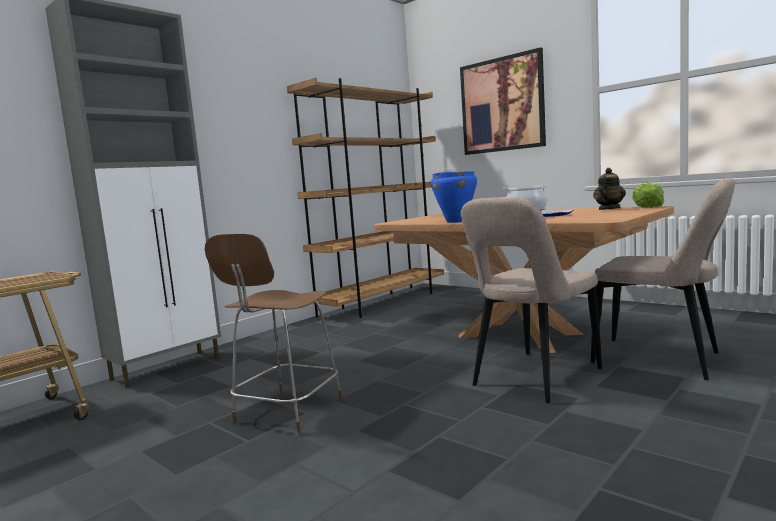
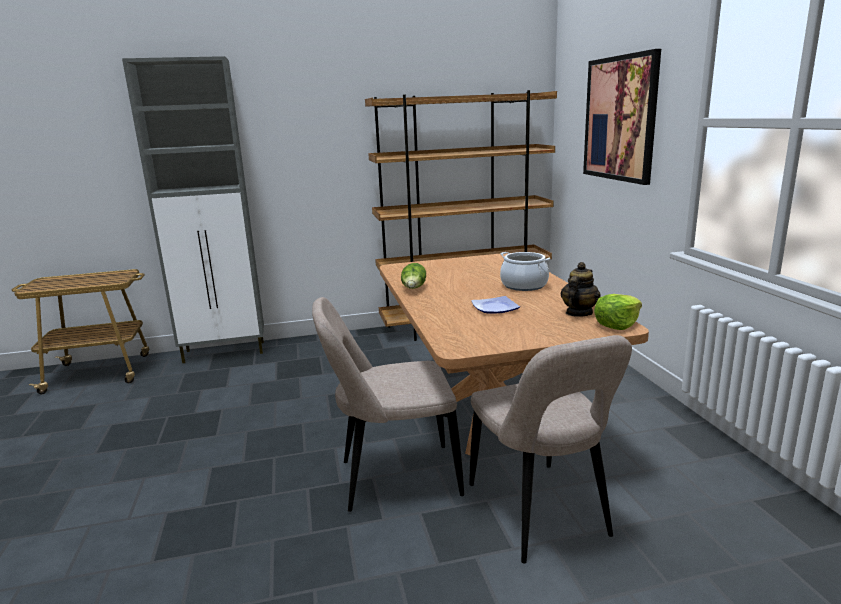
camera: 35 degrees right, 10 degrees up
brown stool [205,234,343,433] -> none
blue cooking pot [431,171,477,223] -> lettuce [401,263,426,289]
teapot [593,168,626,210] -> teapot turned 45 degrees counterclockwise [561,262,601,317]

